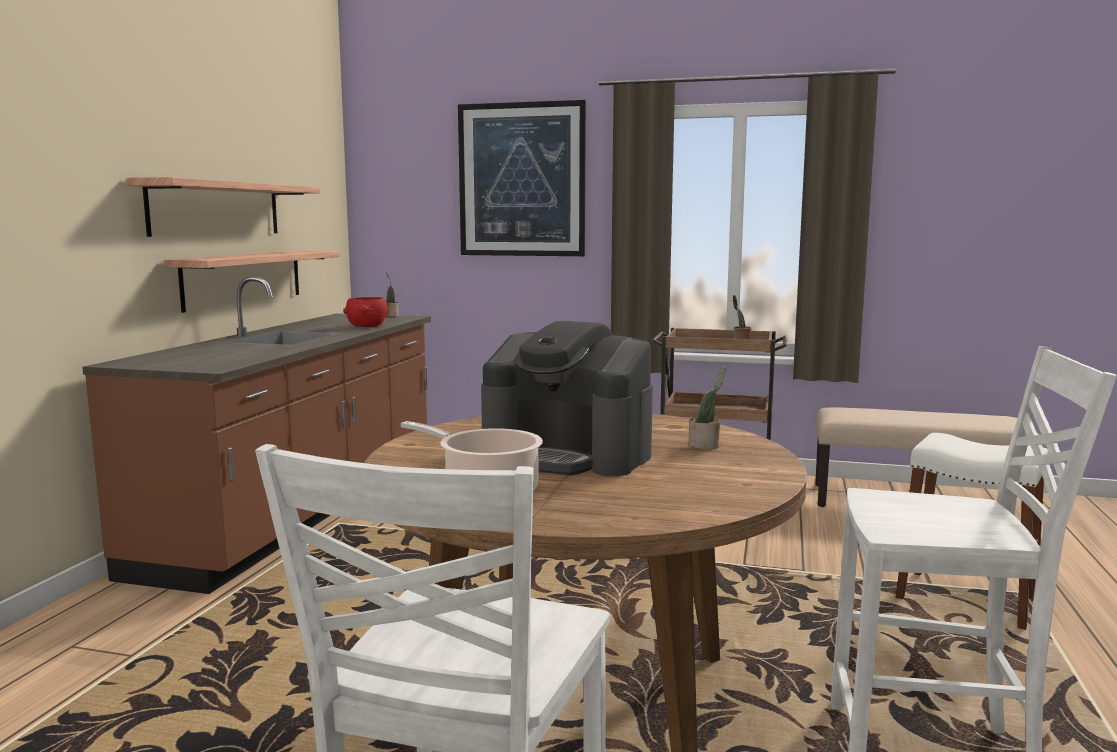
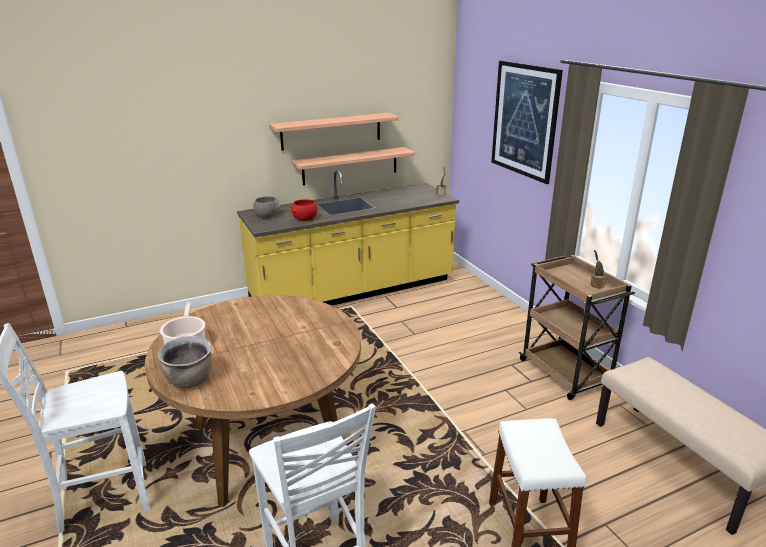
camera: 50 degrees right, 15 degrees up
brown counter [82,277,431,594] -> yellow counter [237,170,459,306]
red bowl [343,297,388,327] -> red bowl moved to [291,199,318,221]
coffee machine [481,321,653,476] -> none
potted plant [688,363,727,450] -> none
none -> brown cooking pot [158,336,212,388]
none -> grey bowl [254,196,280,218]

